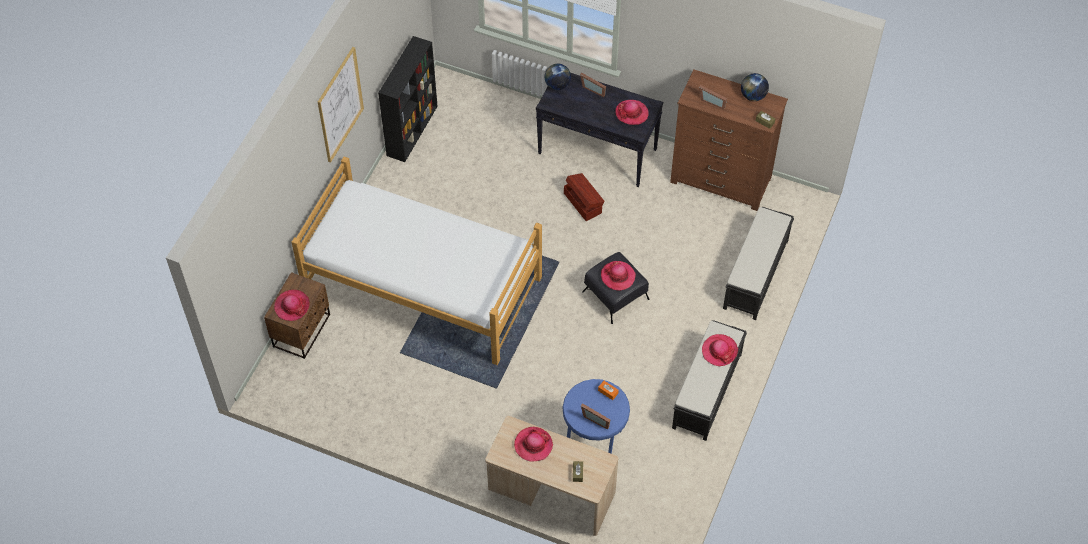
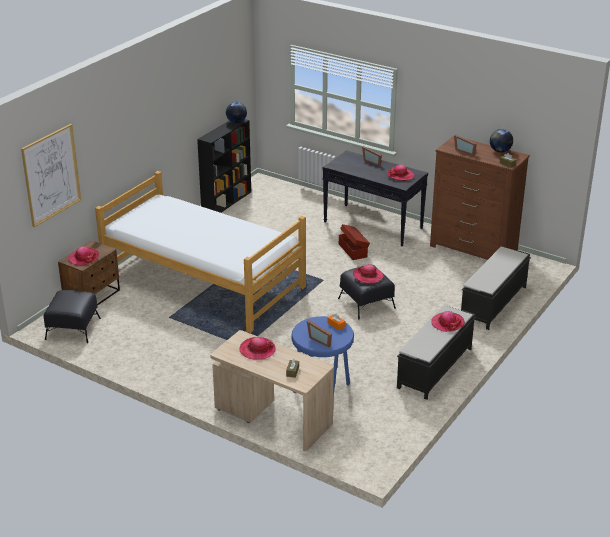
camera: 10 degrees right, 25 degrees down
picture [318,47,364,163] -> picture moved to [21,124,81,227]
globe [545,64,571,90] -> globe moved to [226,102,247,123]
none -> black ottoman [44,290,101,343]

